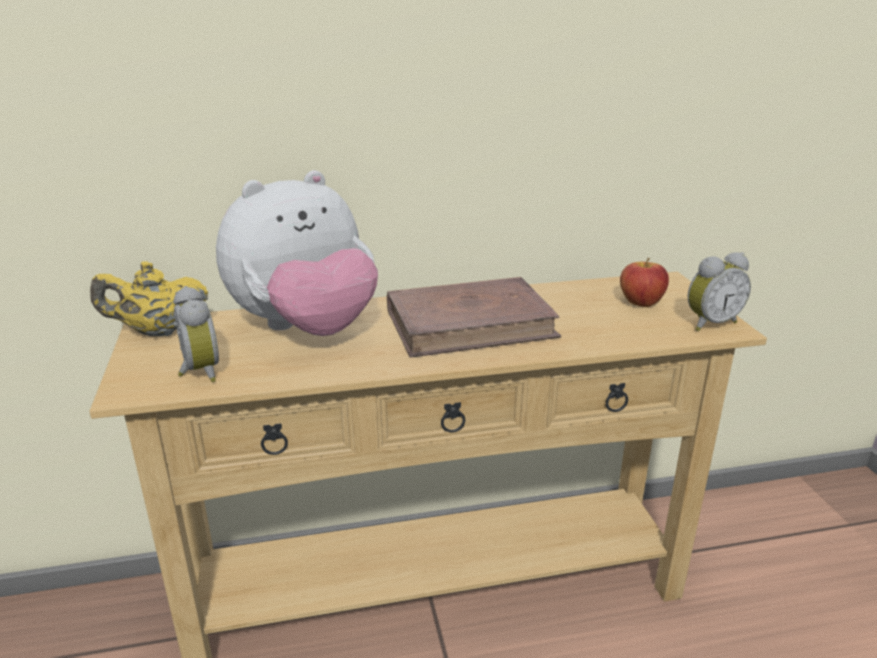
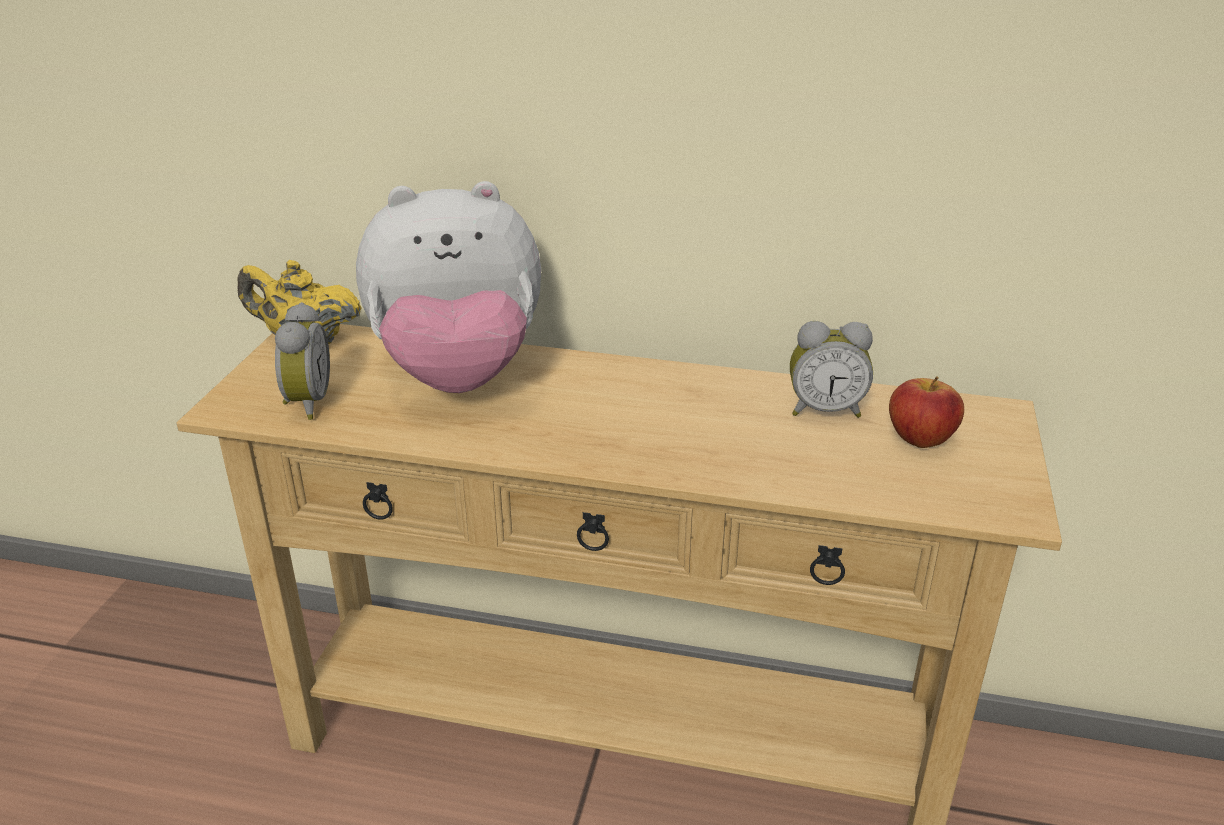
camera: 25 degrees right, 5 degrees up
brown book [387,277,561,358] -> none
alarm clock [687,252,751,331] -> alarm clock moved to [790,321,873,418]

